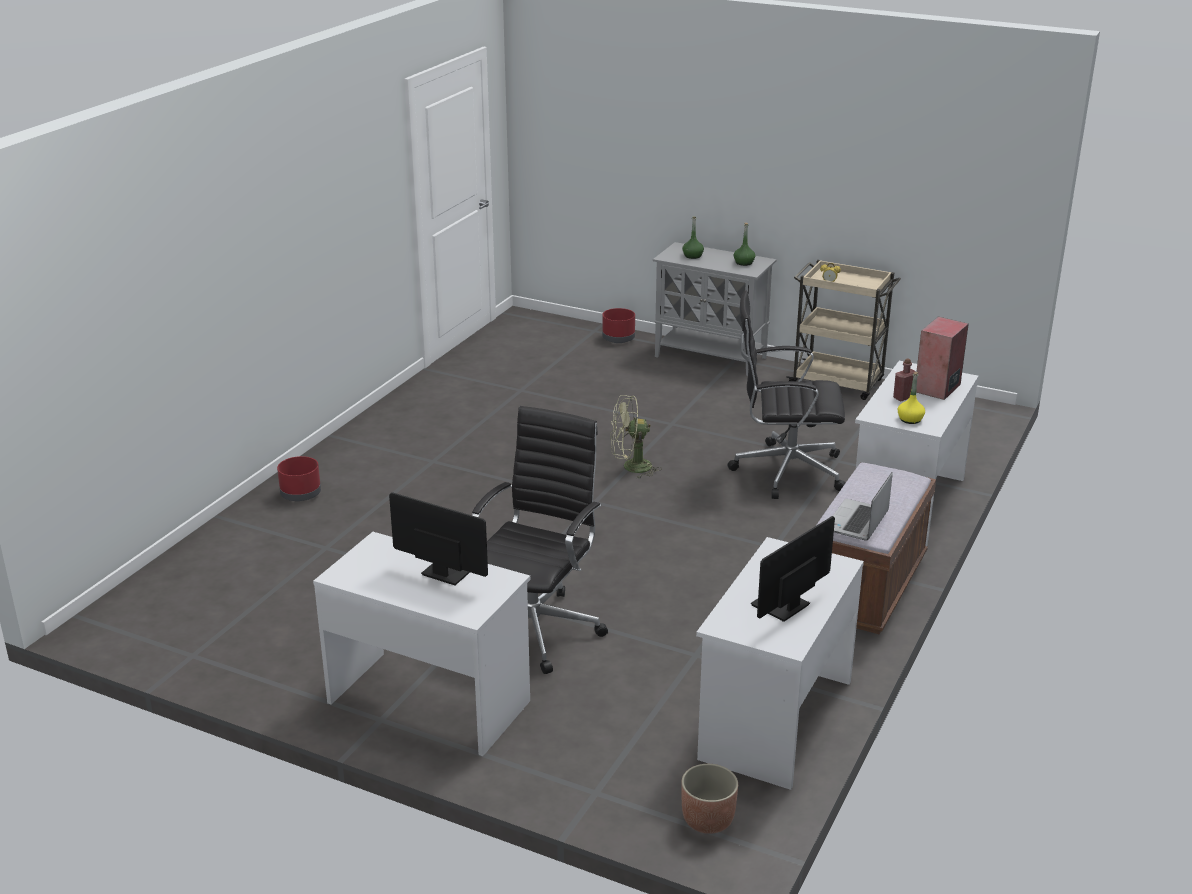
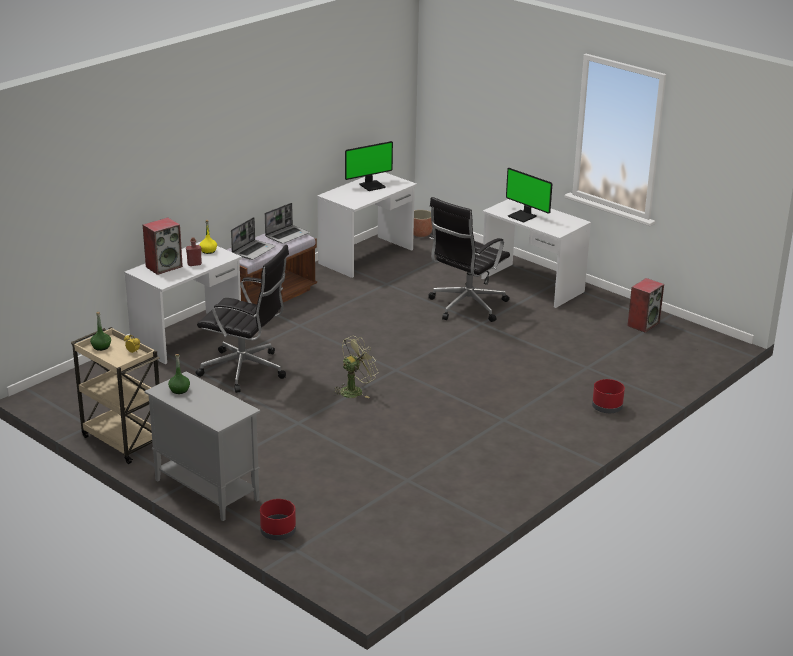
camera: 165 degrees left, 0 degrees up
green fan [610,395,662,479] -> green fan turned 45 degrees counterclockwise [333,336,379,398]
green bottle [682,217,704,259] -> green bottle moved to [90,312,111,351]
none -> laptop [231,217,276,260]
none -> speaker [627,278,664,333]

